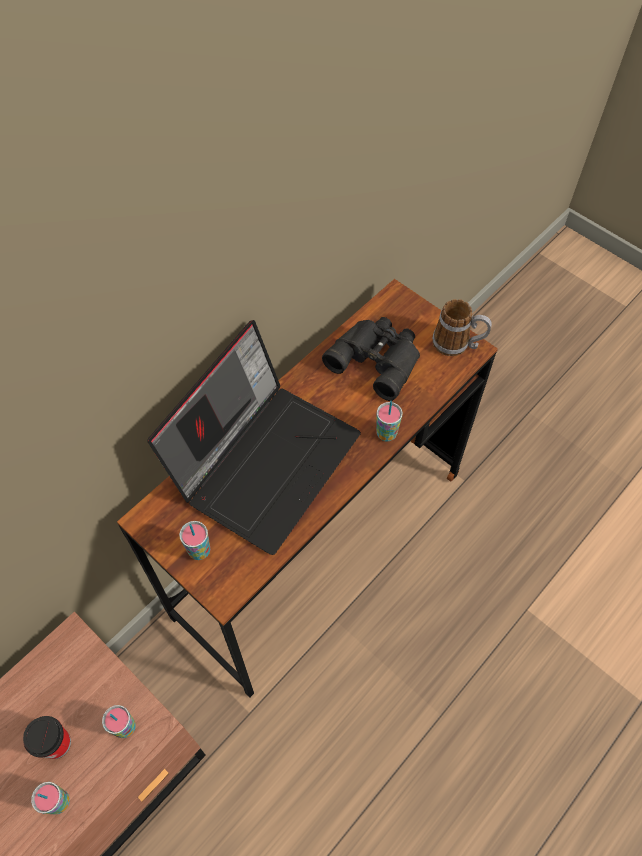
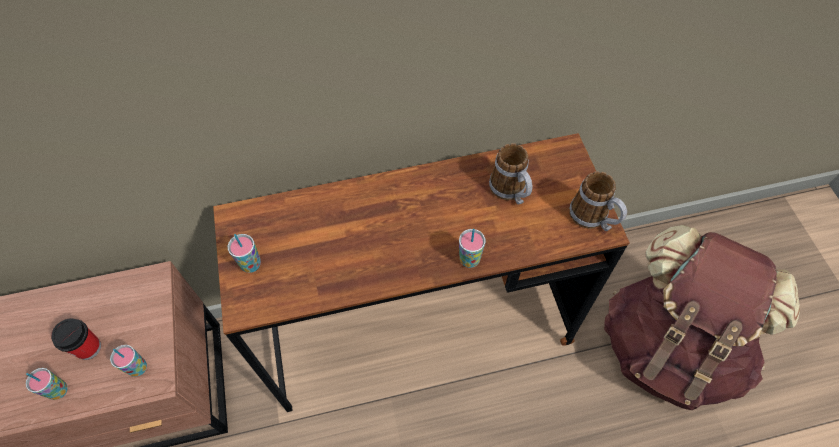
camera: 35 degrees right, 0 degrees up
laptop [147,320,361,555] -> none
black binoculars [322,317,420,401] -> mug [489,143,532,205]
none -> brown backpack [604,225,800,410]

